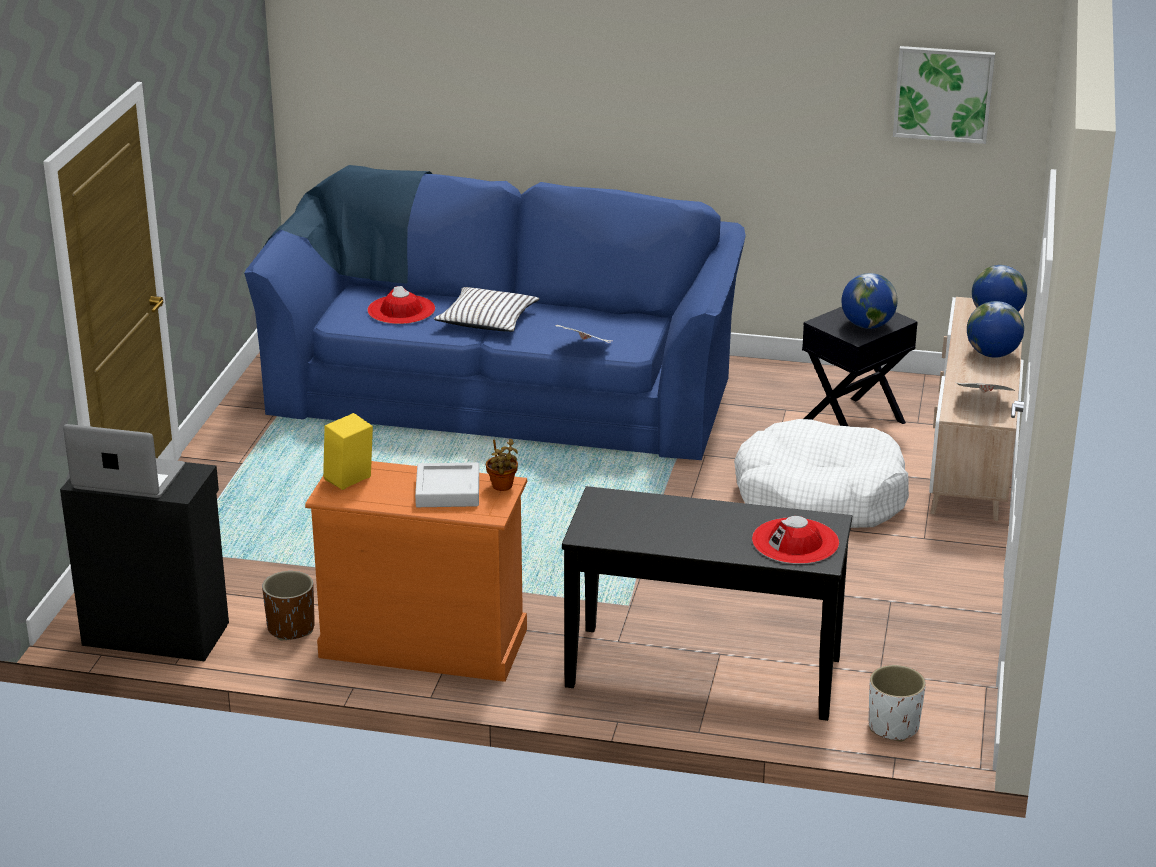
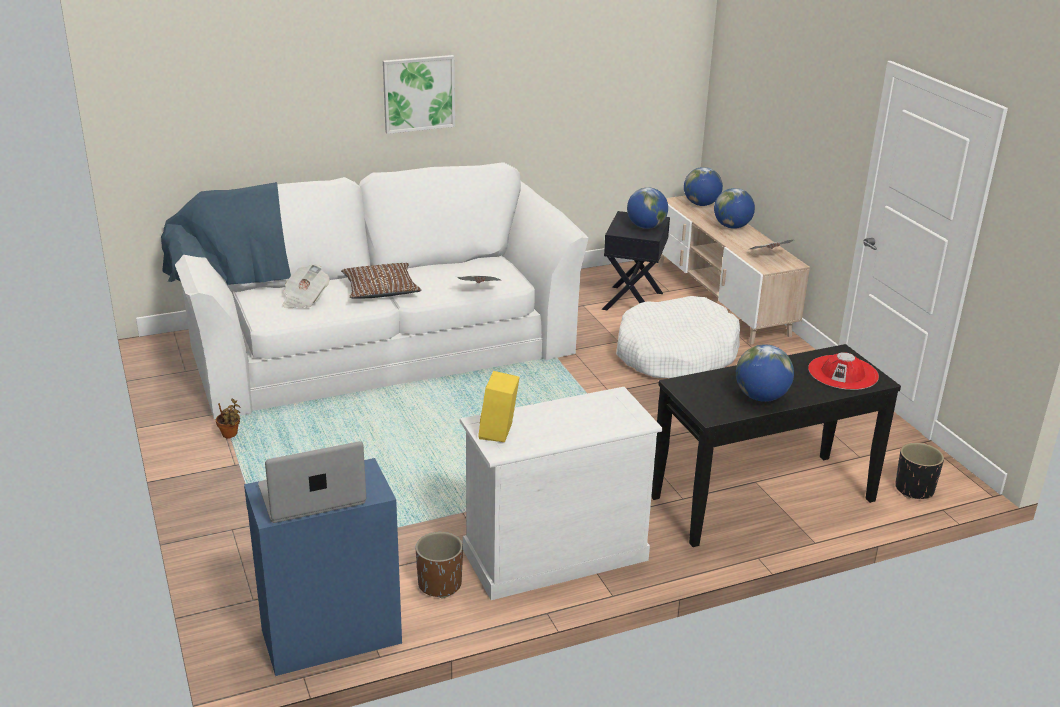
camera: 35 degrees left, 0 degrees up
black cabinet [60,462,229,661] -> blue cabinet [244,458,402,676]
blue sofa [244,165,746,460] -> white sofa [161,162,589,419]
orange dresser [305,461,528,682] -> white dresser [459,387,662,600]
red hat [367,286,435,324] -> newspaper [283,264,329,308]
grey tray [415,462,479,507] -> none
white pillow [434,287,539,332] -> brown pillow [341,263,422,299]
potted plant [486,439,518,491] -> potted plant moved to [216,399,241,438]
white planter [869,665,926,741] -> black planter [895,443,944,499]
picture [893,46,995,144] -> picture moved to [383,55,455,134]
none -> globe [736,344,794,402]

